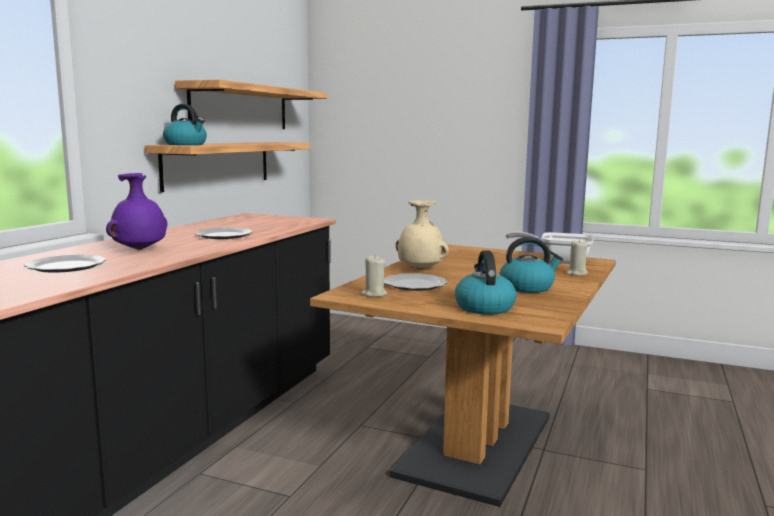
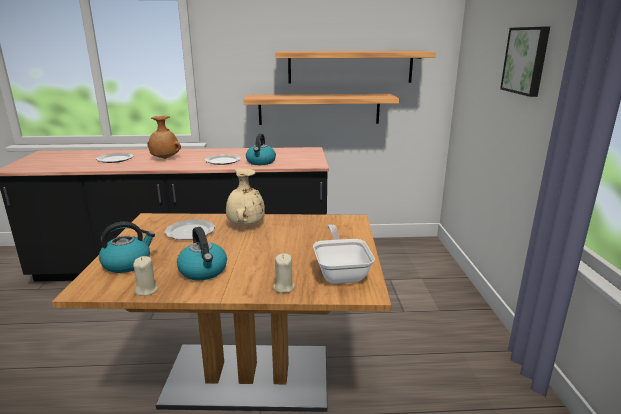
camera: 65 degrees right, 10 degrees up
purple vase [106,173,168,250] -> brown vase [147,116,181,159]
kettle [163,104,207,145] -> kettle moved to [246,134,276,165]
beige candle [361,255,387,297] -> beige candle moved to [133,256,158,296]
none -> picture [500,27,550,97]

